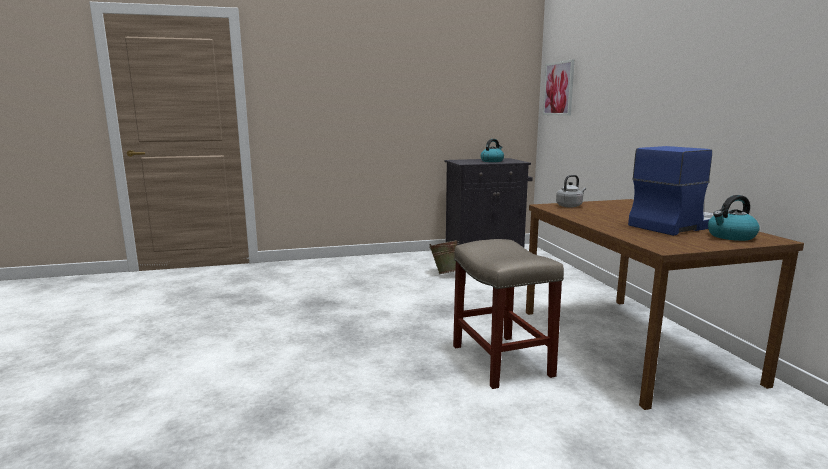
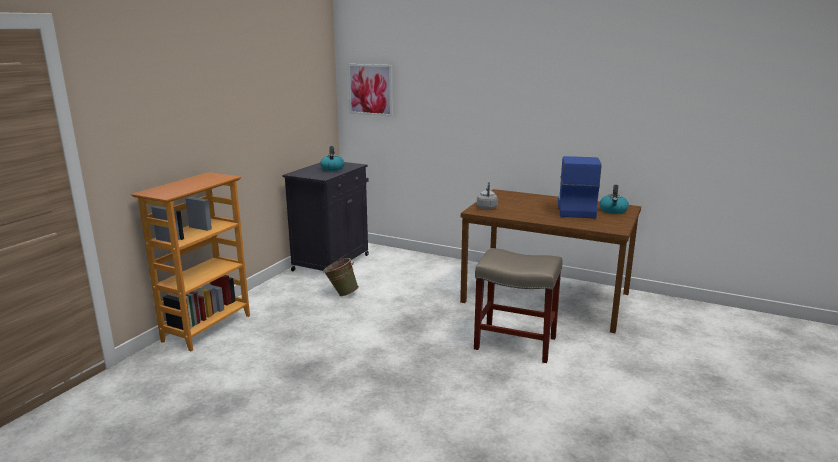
camera: 50 degrees left, 5 degrees up
none -> bookcase [131,172,250,351]

